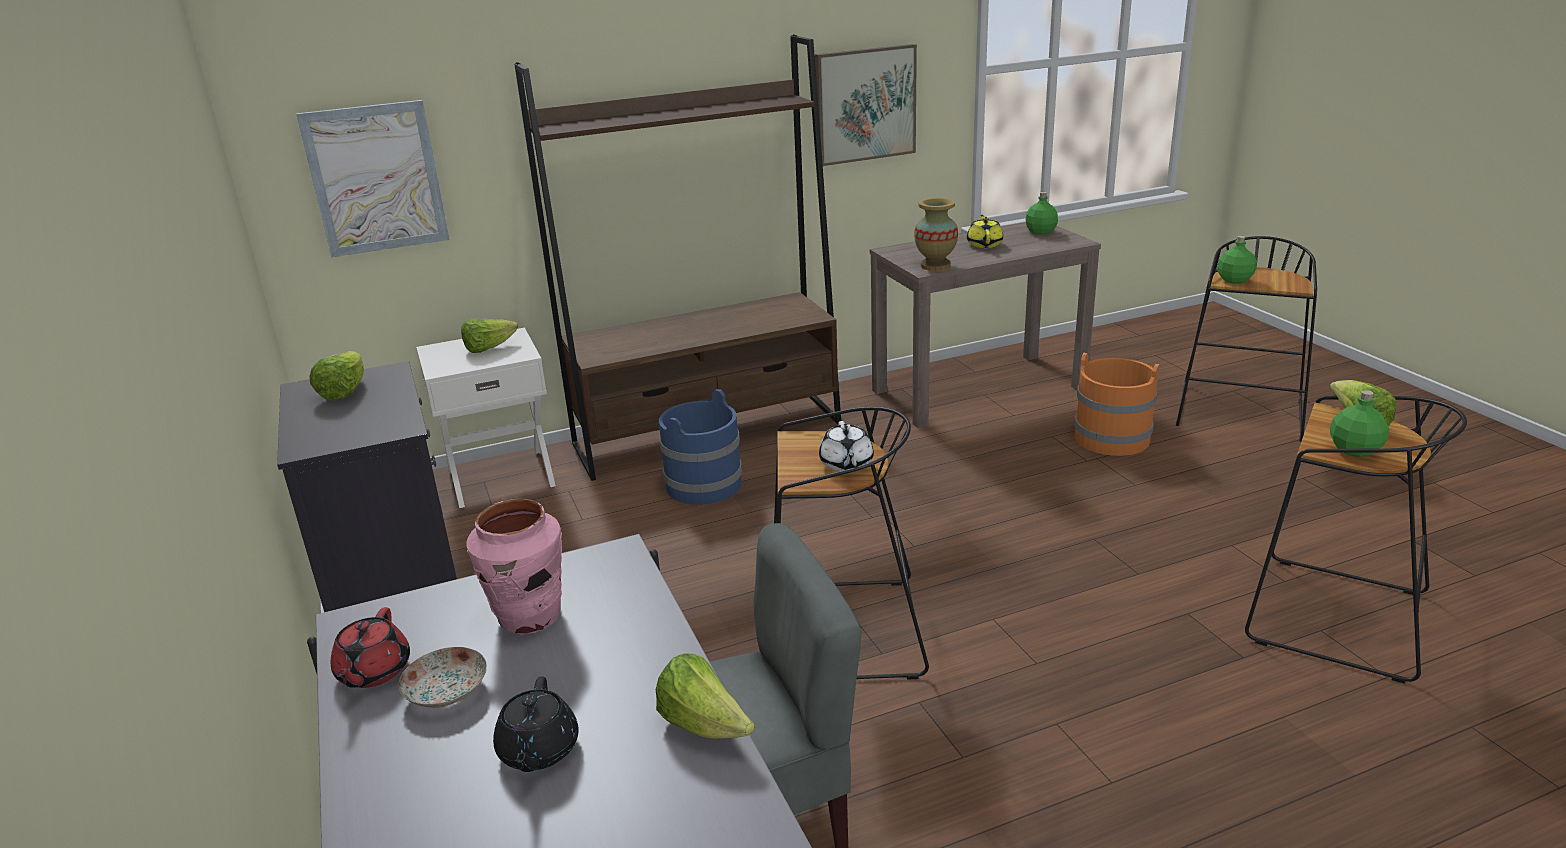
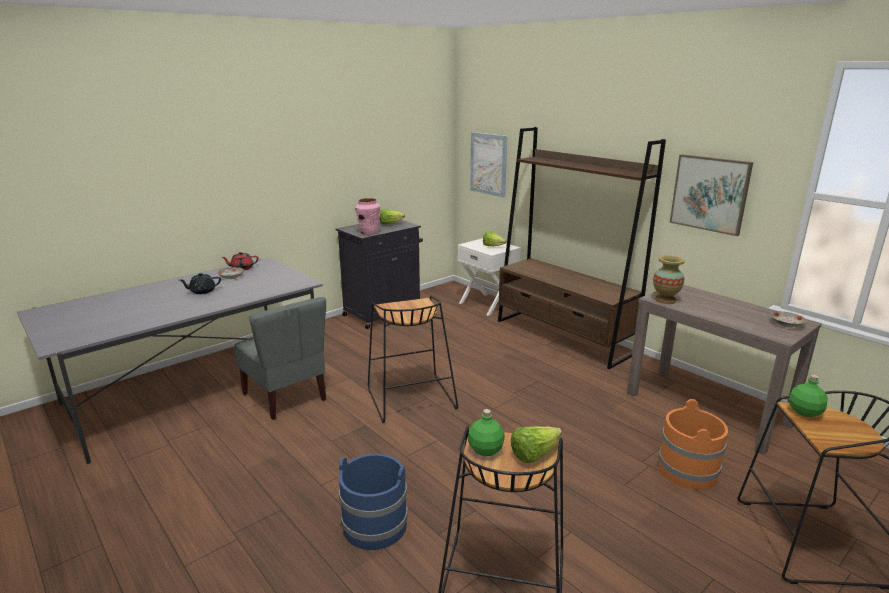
camera: 70 degrees right, 5 degrees down
pink vase [466,499,562,635] -> pink vase moved to [355,198,380,235]
lettuce [656,653,755,739] -> none
blue bucket [659,389,742,504] -> blue bucket moved to [339,454,408,550]
white teapot [819,421,874,472] -> none
yellow teapot [967,215,1003,248] -> none
green bottle [1026,192,1058,235] -> plate [771,311,807,327]

